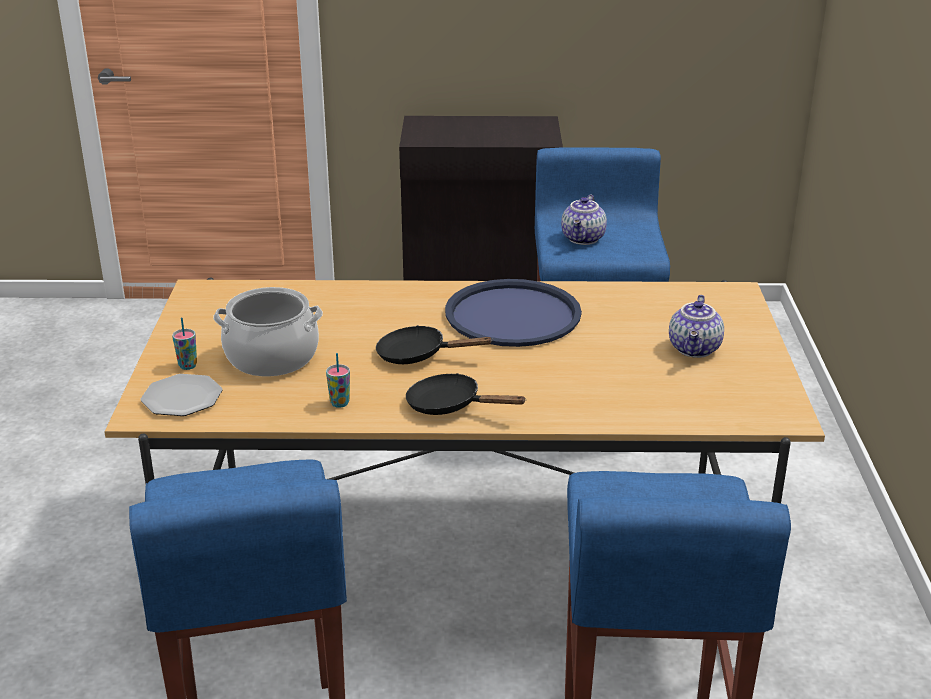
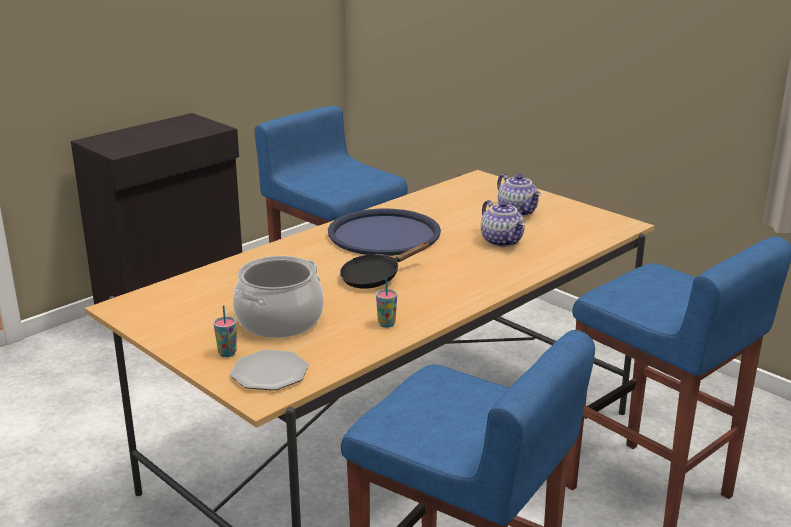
camera: 45 degrees left, 5 degrees down
black frying pan [406,373,527,415] -> none
teapot [561,194,607,245] -> teapot moved to [481,200,525,247]

